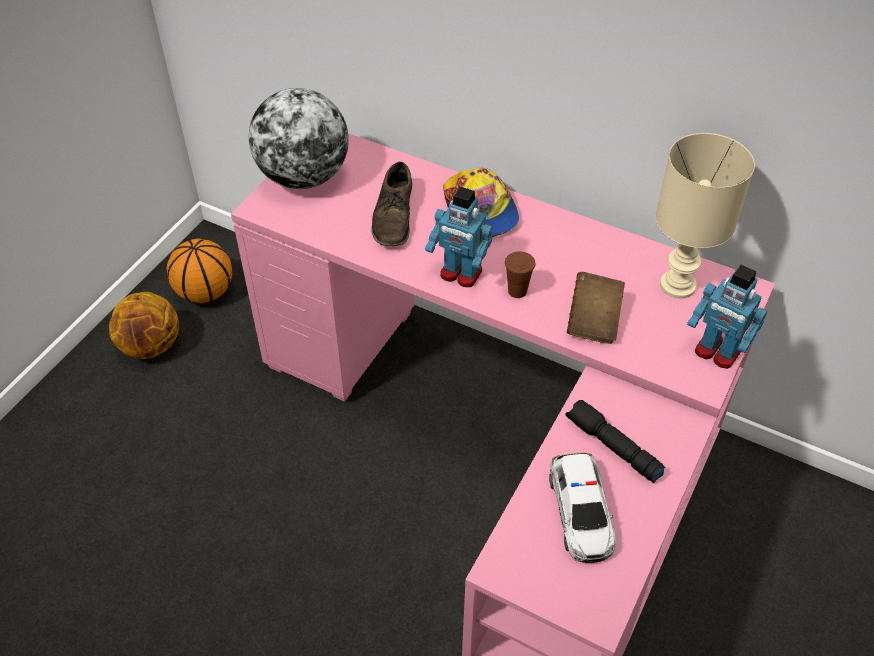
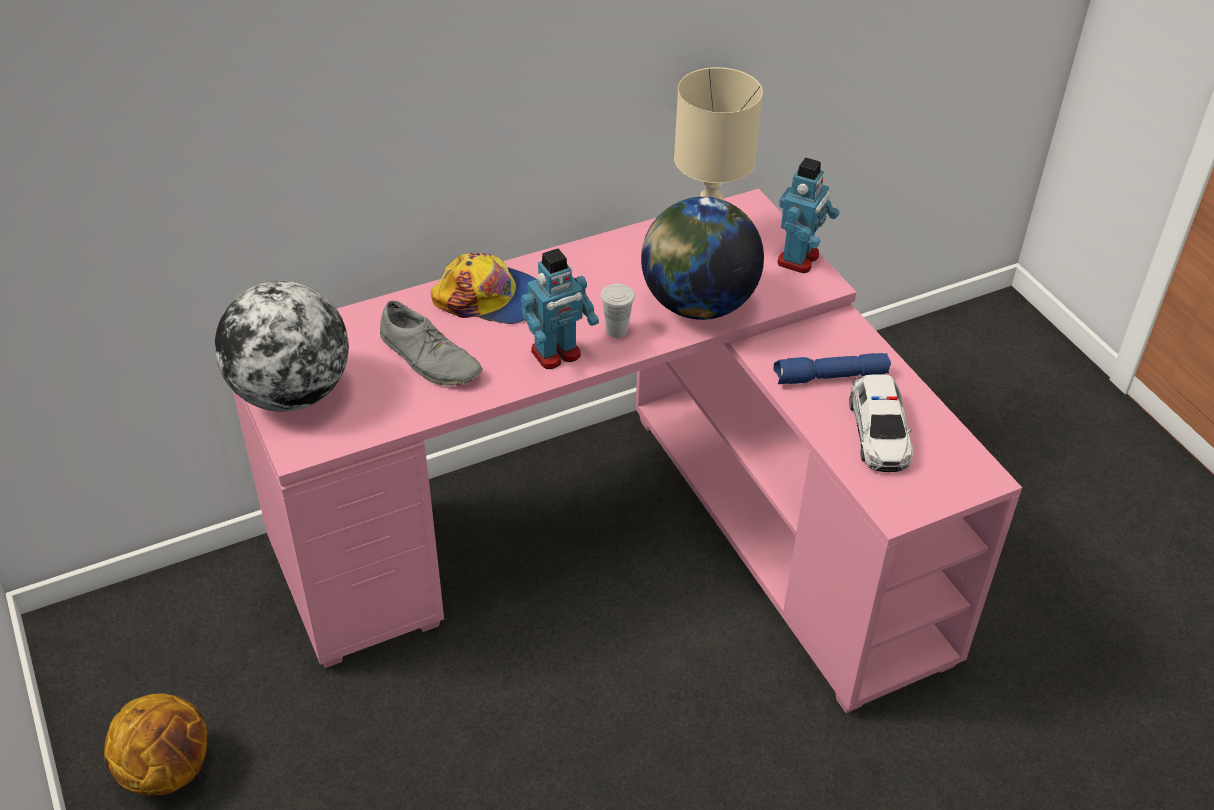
camera: 55 degrees left, 5 degrees down
basketball [167,239,233,303] -> none
brown shoe [371,162,412,246] -> grey shoe [380,301,483,386]
brown cup [505,251,535,298] -> white cup [601,284,635,338]
toy car [549,452,616,563] -> toy car turned 60 degrees clockwise [849,375,913,472]
black flashlight [566,400,665,483] -> blue flashlight [774,353,891,384]
brown book [567,272,625,344] -> globe [641,197,764,320]
toy robot [687,265,767,369] -> toy robot turned 45 degrees counterclockwise [778,157,839,273]

